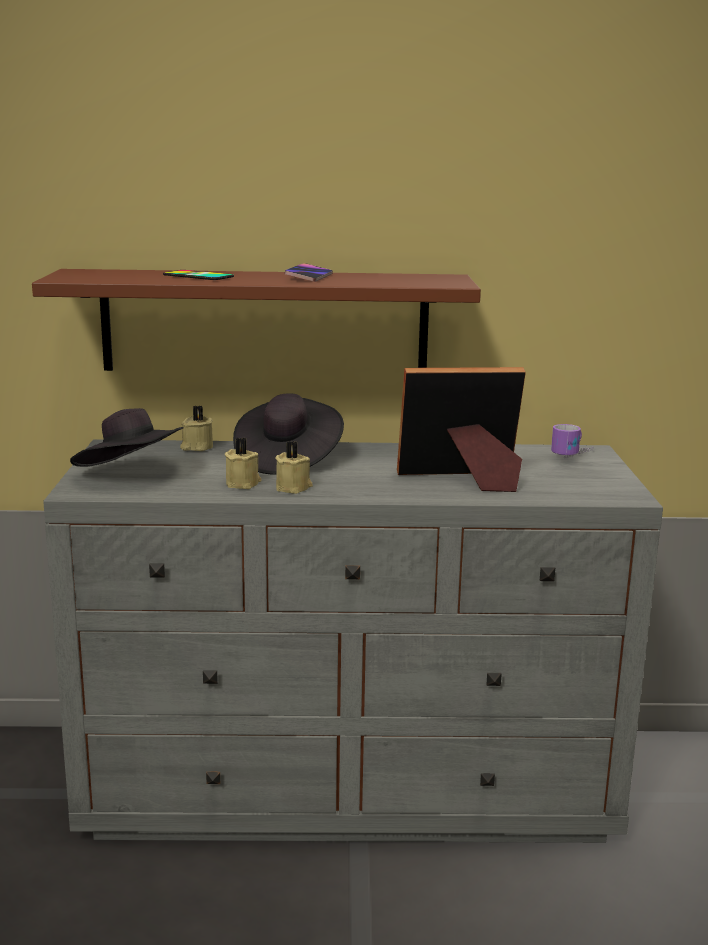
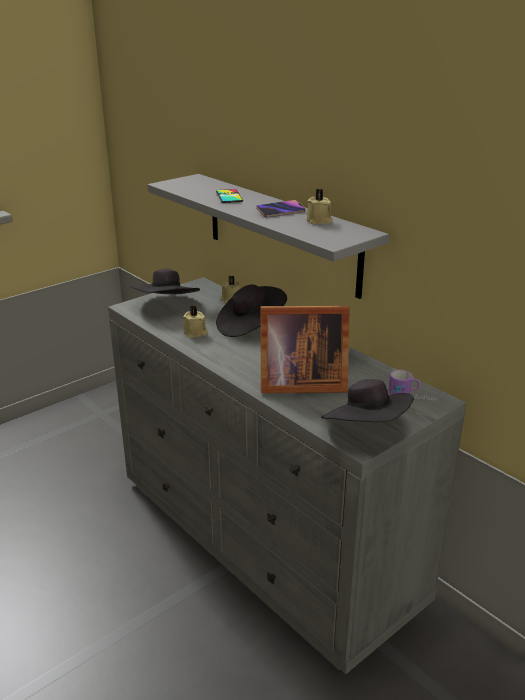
camera: 50 degrees right, 10 degrees up
brown shelf [32,269,481,371] -> grey shelf [147,174,389,299]
beige candle [275,441,313,494] -> beige candle moved to [306,189,333,224]
picture frame [397,367,526,492] -> picture frame turned 135 degrees clockwise [260,306,350,393]
none -> black hat [321,379,414,422]

